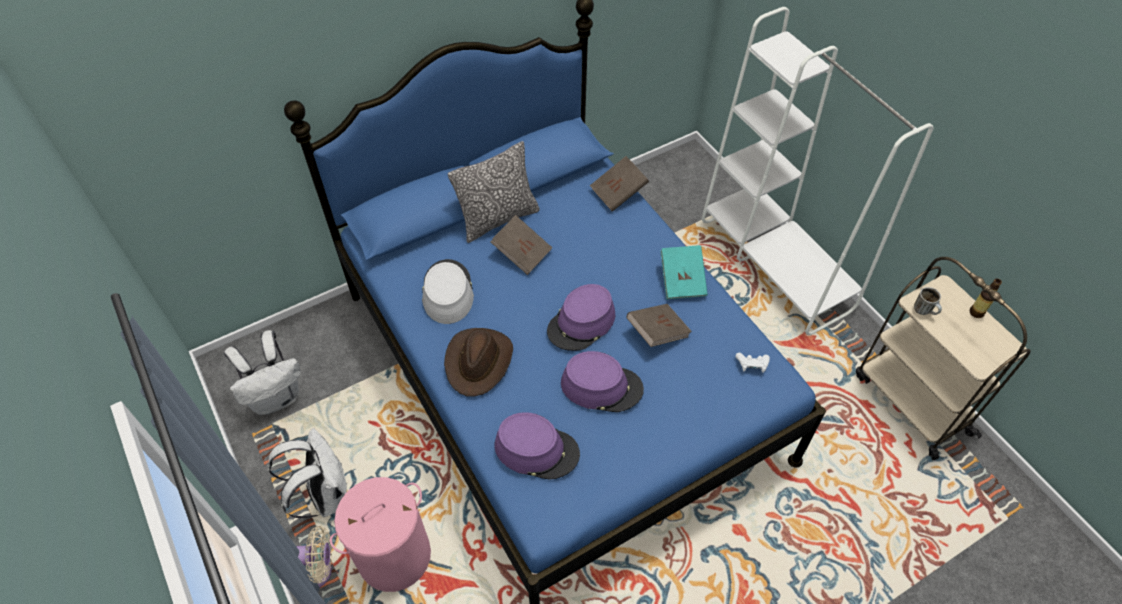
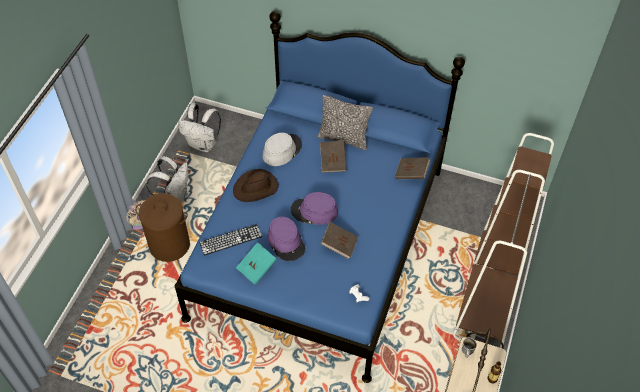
camera: 50 degrees right, 0 degrees up
pink laundry basket [330,477,431,592] -> brown laundry basket [135,194,190,262]
purple hat [495,412,580,480] -> keyboard [199,224,262,256]
turquoise book [660,245,708,299] -> turquoise book moved to [236,242,277,285]
white clothes rack [702,7,934,335] -> brown clothes rack [453,133,554,348]

